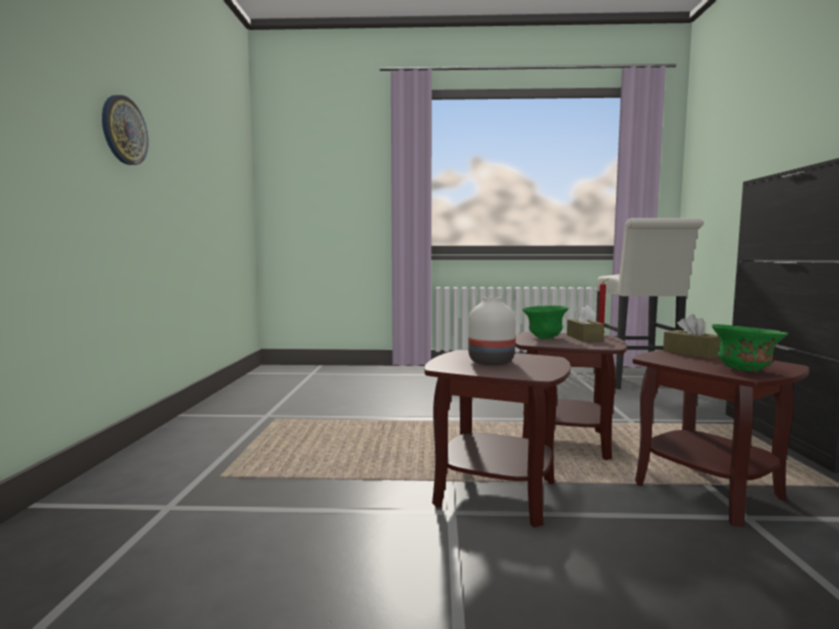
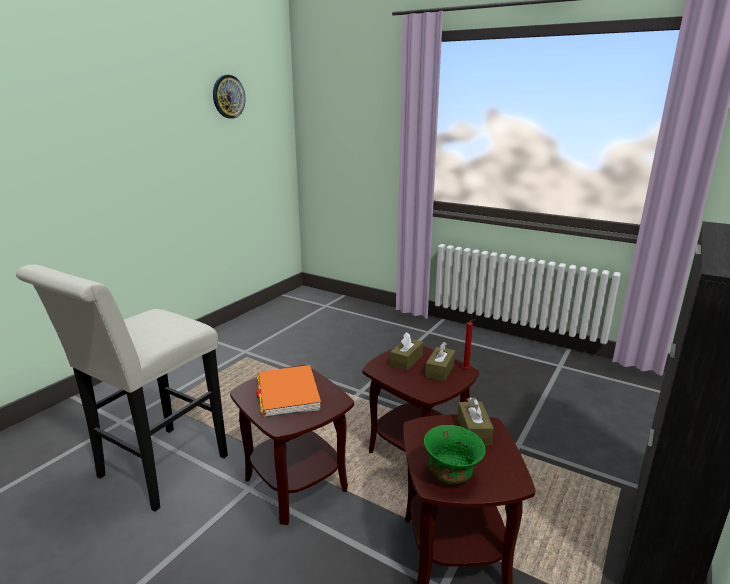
camera: 30 degrees right, 15 degrees up
wall clock [102,95,149,165] -> wall clock moved to [213,75,245,119]
white vase [468,297,516,365] -> orange book [256,365,321,417]
green bowl [523,305,569,339] -> brown tissue box [390,332,423,371]
white stool [593,218,703,389] -> white stool moved to [16,264,228,511]

